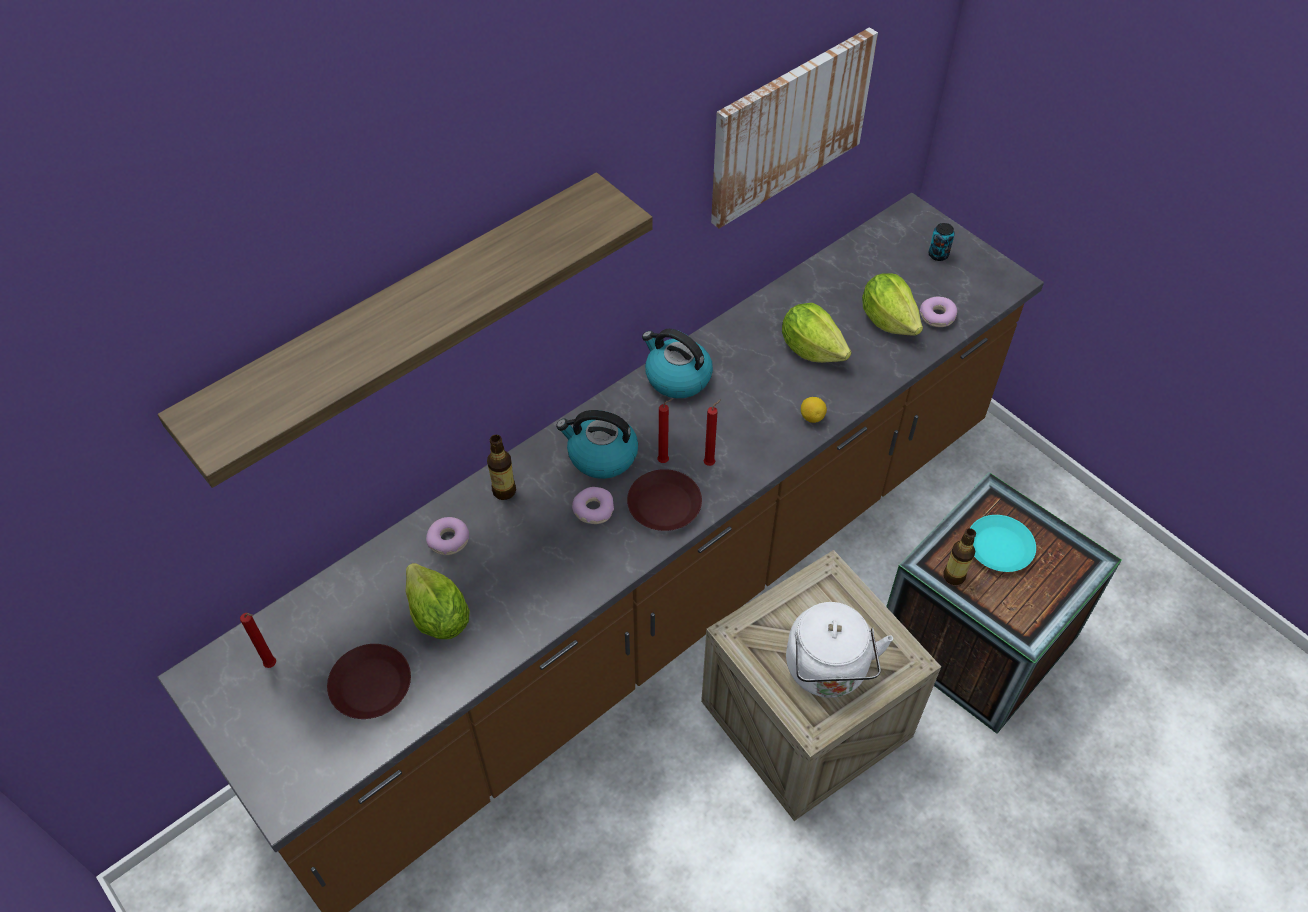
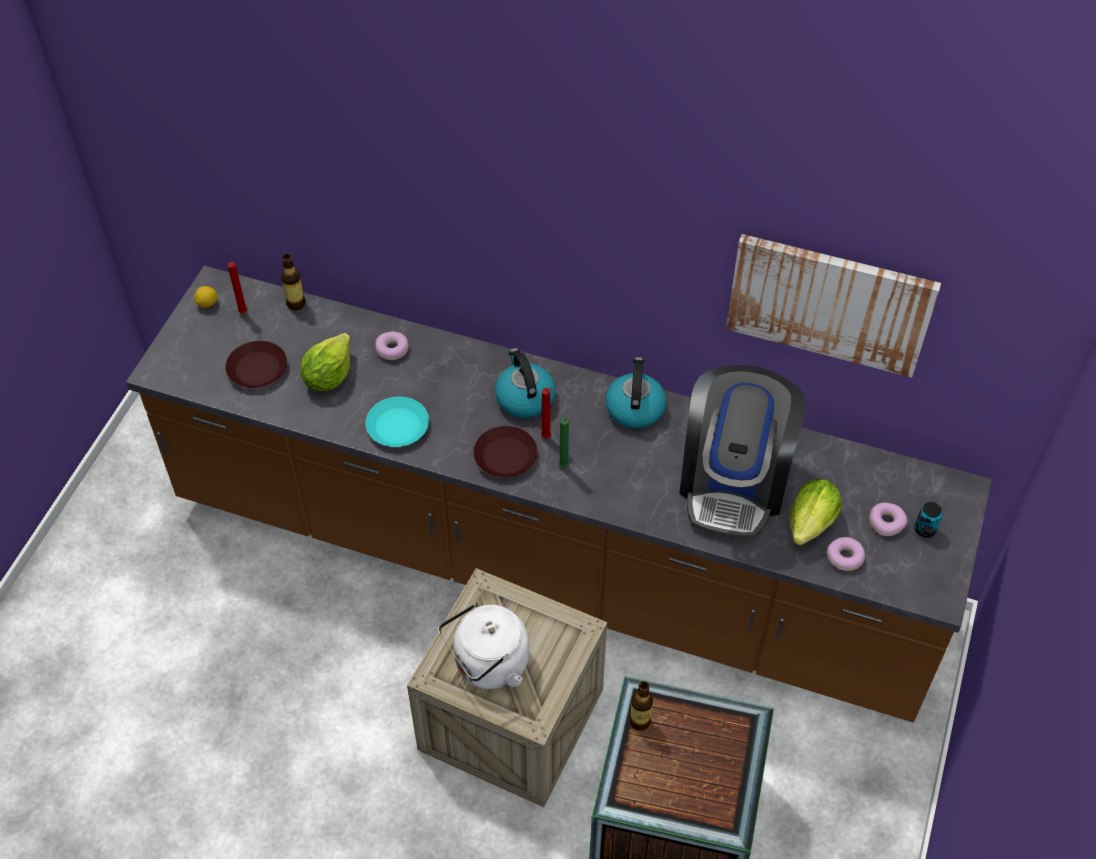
camera: 60 degrees right, 0 degrees up
shelf [158,172,653,488] -> none
bottle [487,435,516,500] -> bottle moved to [281,254,306,311]
donut [572,487,614,524] -> donut moved to [869,502,907,536]
red candle [704,399,721,466] -> green candle [559,417,573,468]
lettuce [782,303,852,363] -> coffee machine [679,365,806,539]
lemon [801,397,827,423] -> lemon moved to [194,286,217,307]
turquoise plate [970,515,1036,572] -> turquoise plate moved to [366,397,429,447]

